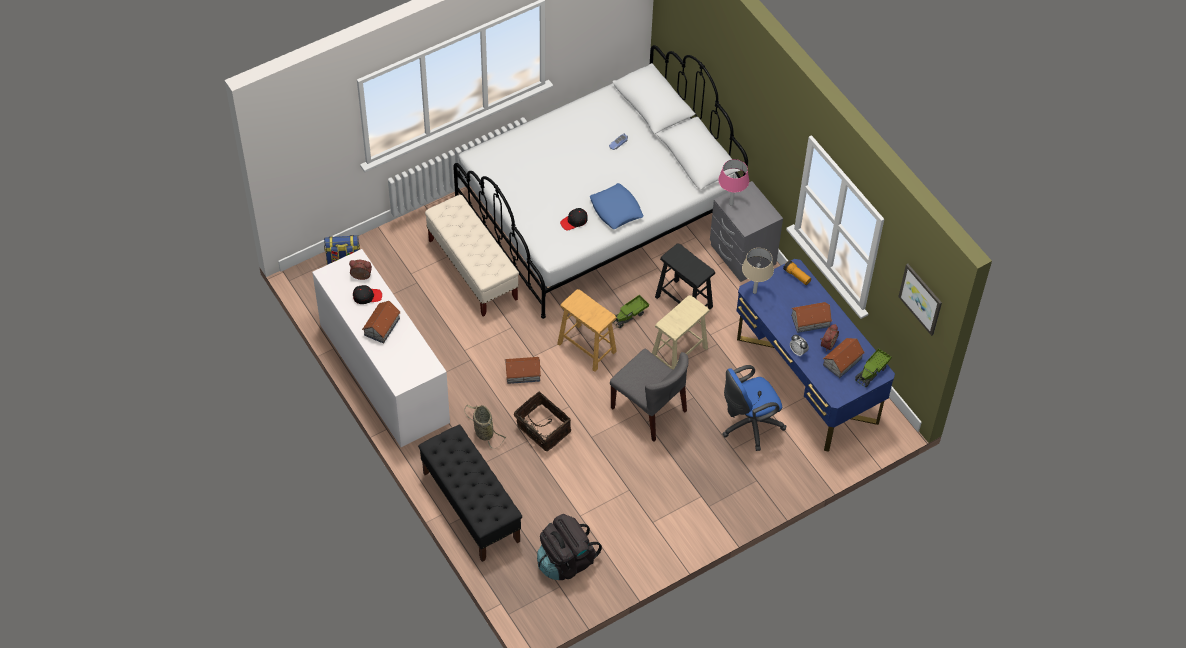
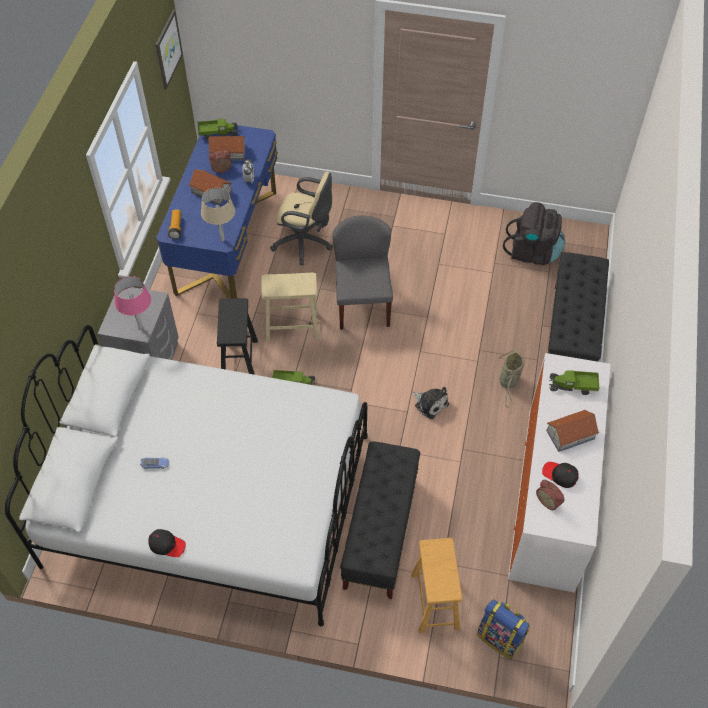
camera: 135 degrees left, 0 degrees up
beige bench [425,195,519,316] -> black bench [340,441,420,599]
toy house [505,357,541,384] -> plush toy [412,387,449,419]
basket [514,392,571,451] -> none
brown stool [557,289,617,372] -> brown stool moved to [411,538,462,633]
black cap [560,208,588,230] -> black cap moved to [148,529,186,557]
blue pillow [590,183,644,229] -> none
blue office chair [722,365,786,451] -> beige office chair [270,172,333,265]
none -> toy truck [549,370,599,395]

